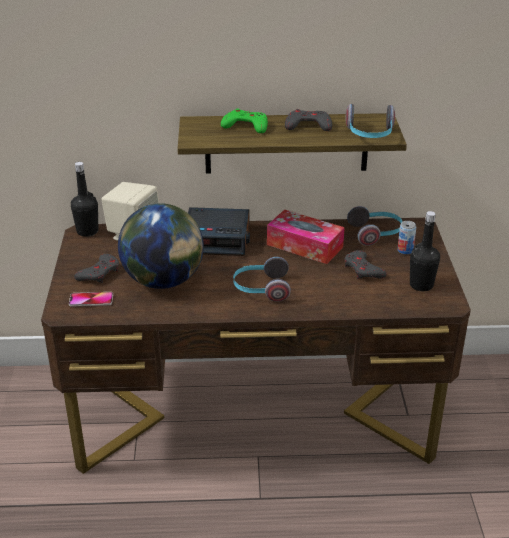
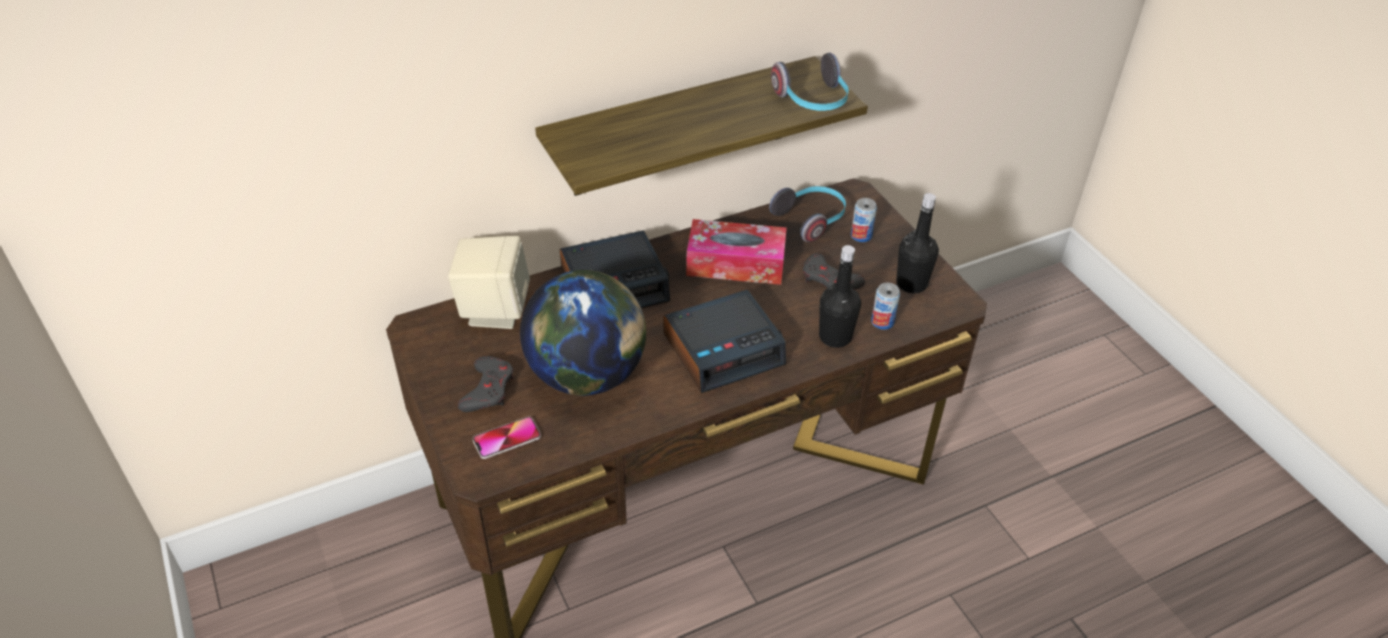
camera: 25 degrees left, 10 degrees up
black bottle [71,162,98,237] -> black bottle moved to [819,245,861,348]
green game controller [221,108,268,133] -> none
headphones [233,257,291,302] -> alarm clock [663,290,786,393]
grey game controller [285,109,332,131] -> none
none -> can [871,283,900,330]

